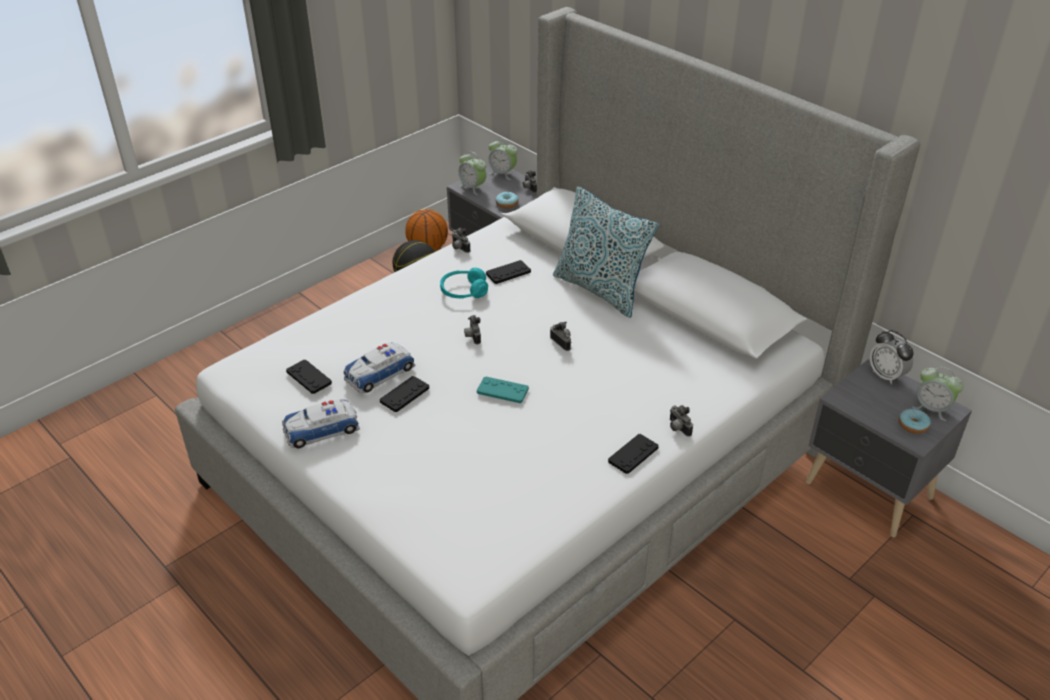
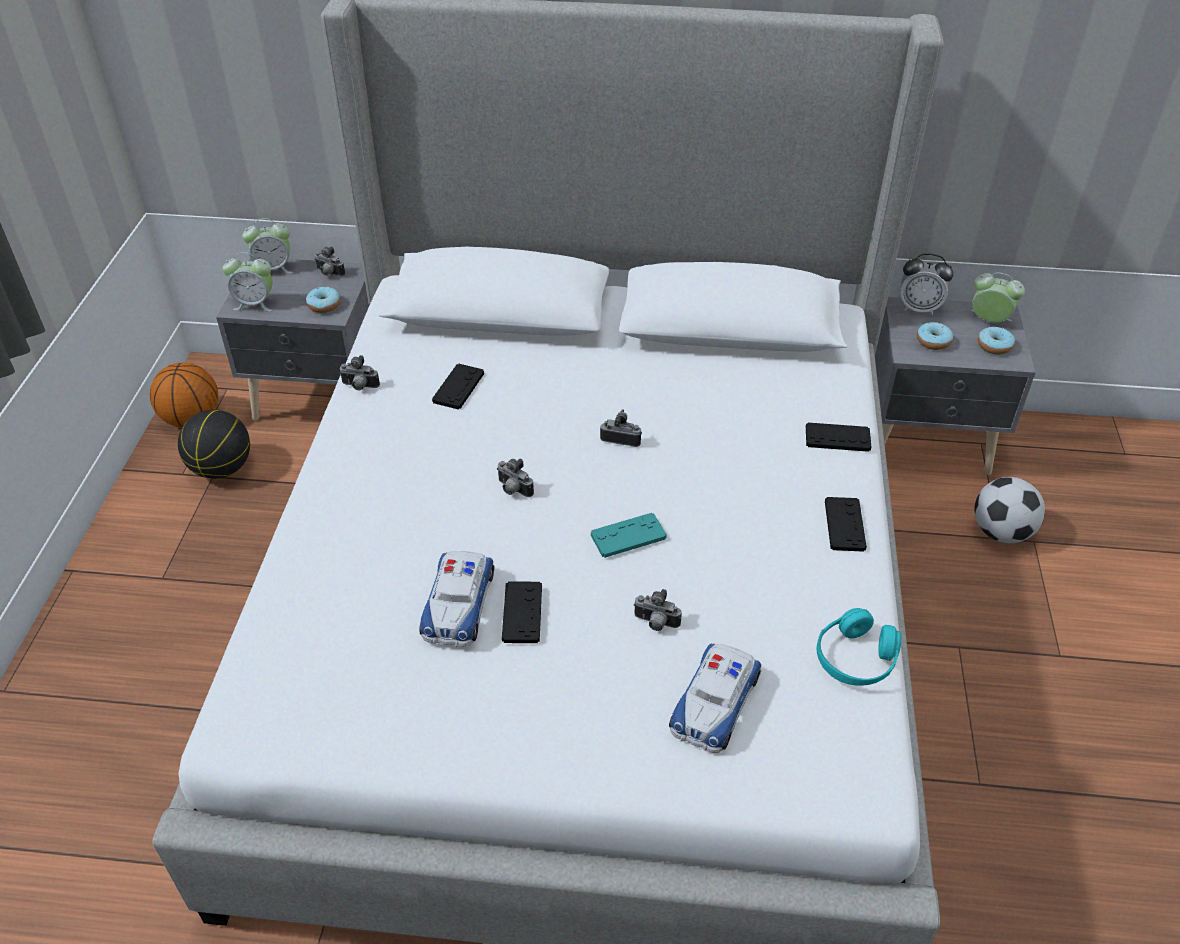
camera: 40 degrees left, 5 degrees up
toy car [282,399,360,448] -> toy car moved to [669,643,761,753]
black game controller [286,360,332,394] -> black game controller moved to [806,423,871,452]
turquoise headphones [440,268,488,299] -> turquoise headphones moved to [817,608,901,686]
pillow [553,186,659,318] -> none
camera [670,405,693,437] -> camera moved to [634,589,682,631]
alarm clock [912,367,964,421] -> alarm clock turned 150 degrees counterclockwise [971,272,1025,323]
none -> donut [917,322,953,350]
none -> football [974,477,1045,543]

